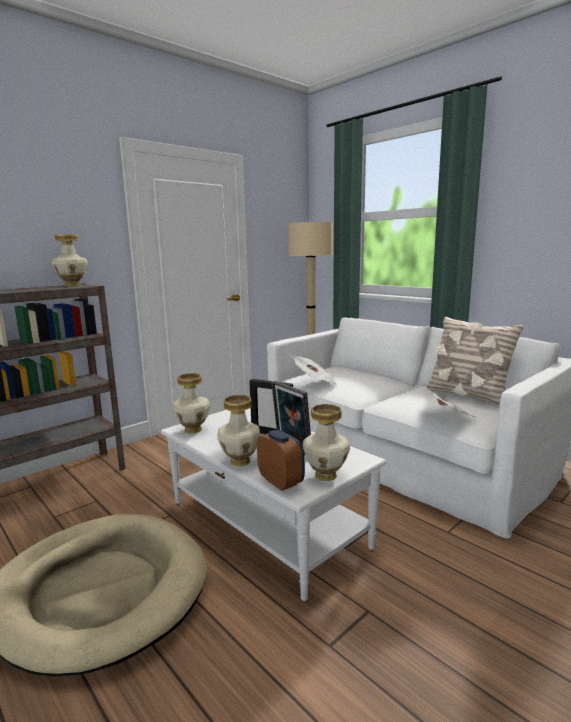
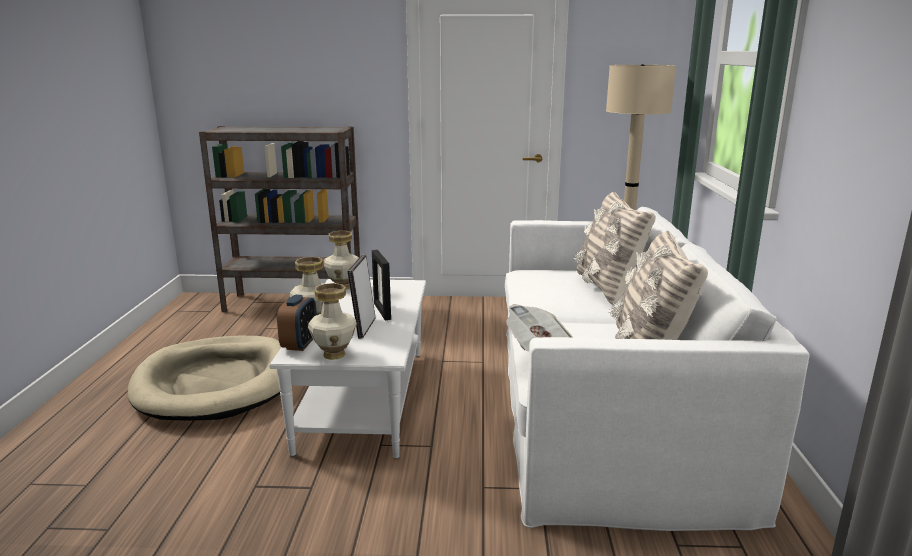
camera: 45 degrees right, 5 degrees up
vase [52,235,88,286] -> none
newspaper [291,355,337,385] -> none
none -> beige pillow [574,192,656,305]

